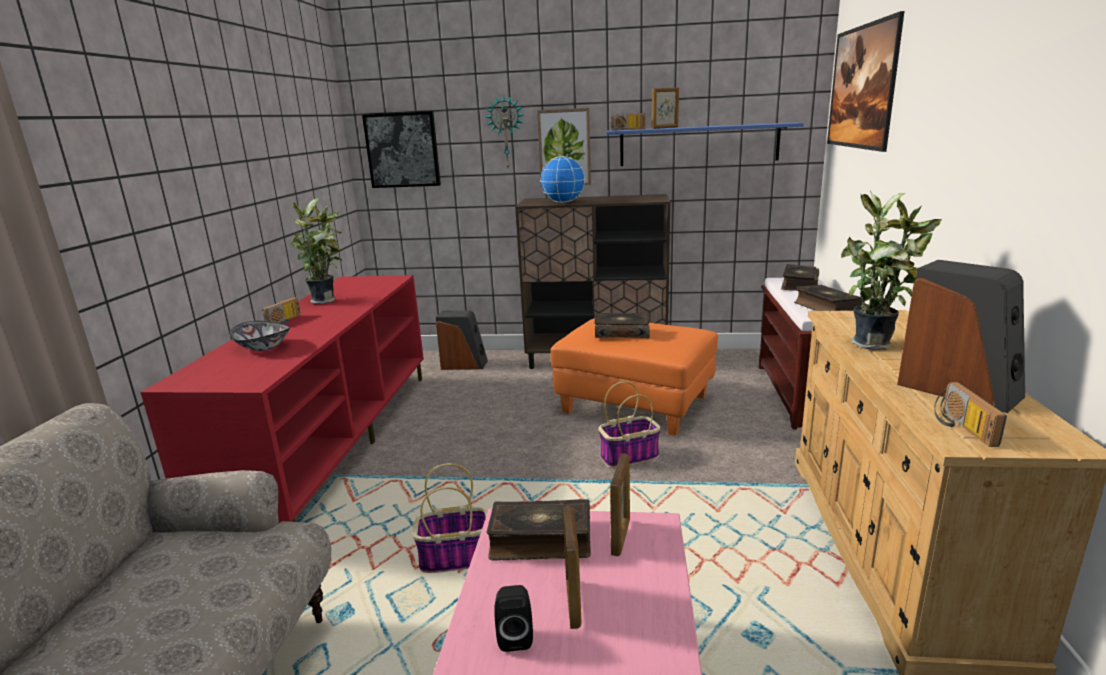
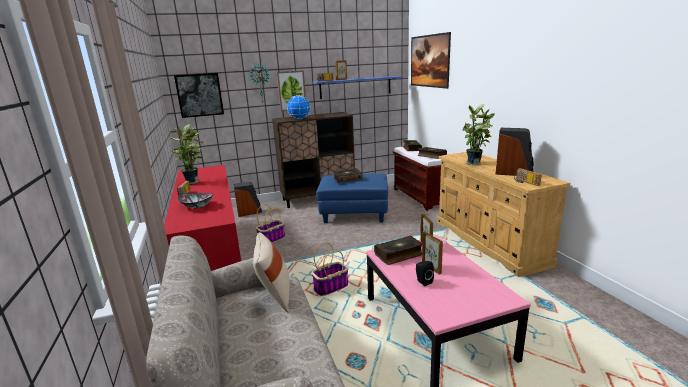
camera: 25 degrees left, 0 degrees up
orange ottoman [551,318,718,436] -> blue ottoman [317,173,388,223]
basket [599,381,661,468] -> basket moved to [256,204,285,243]
none -> beige pillow [253,232,290,313]

